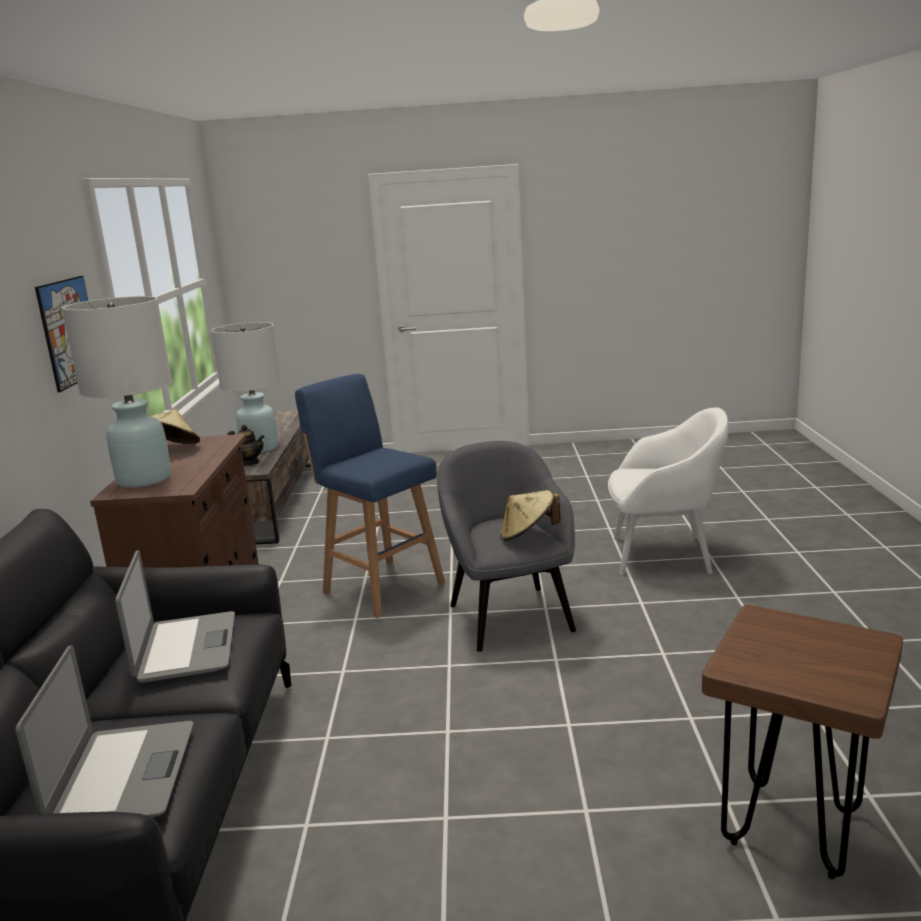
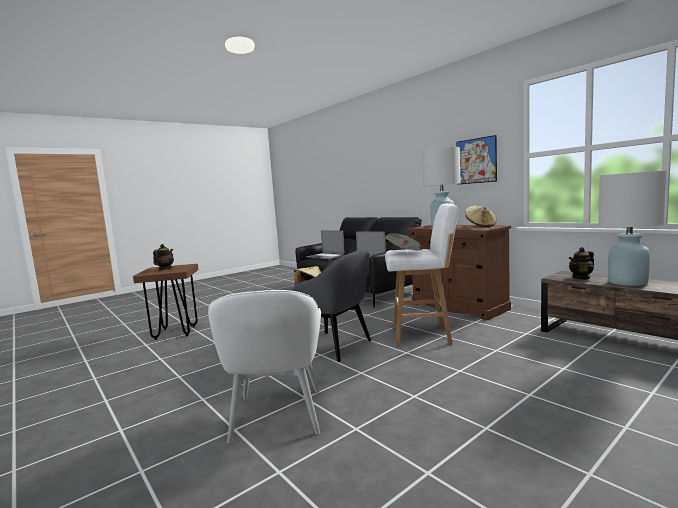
camera: 140 degrees right, 10 degrees down
blue stool [295,374,445,618] -> white stool [385,203,458,347]
white armchair [608,407,729,575] -> white armchair turned 60 degrees counterclockwise [208,290,321,443]
none -> teapot [153,244,174,270]
none -> newspaper [384,233,422,250]

